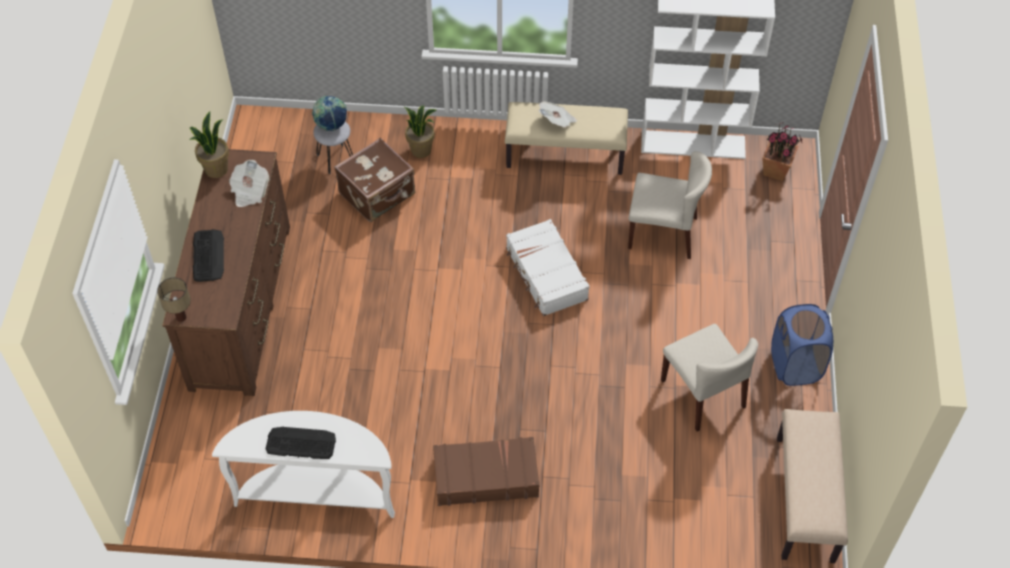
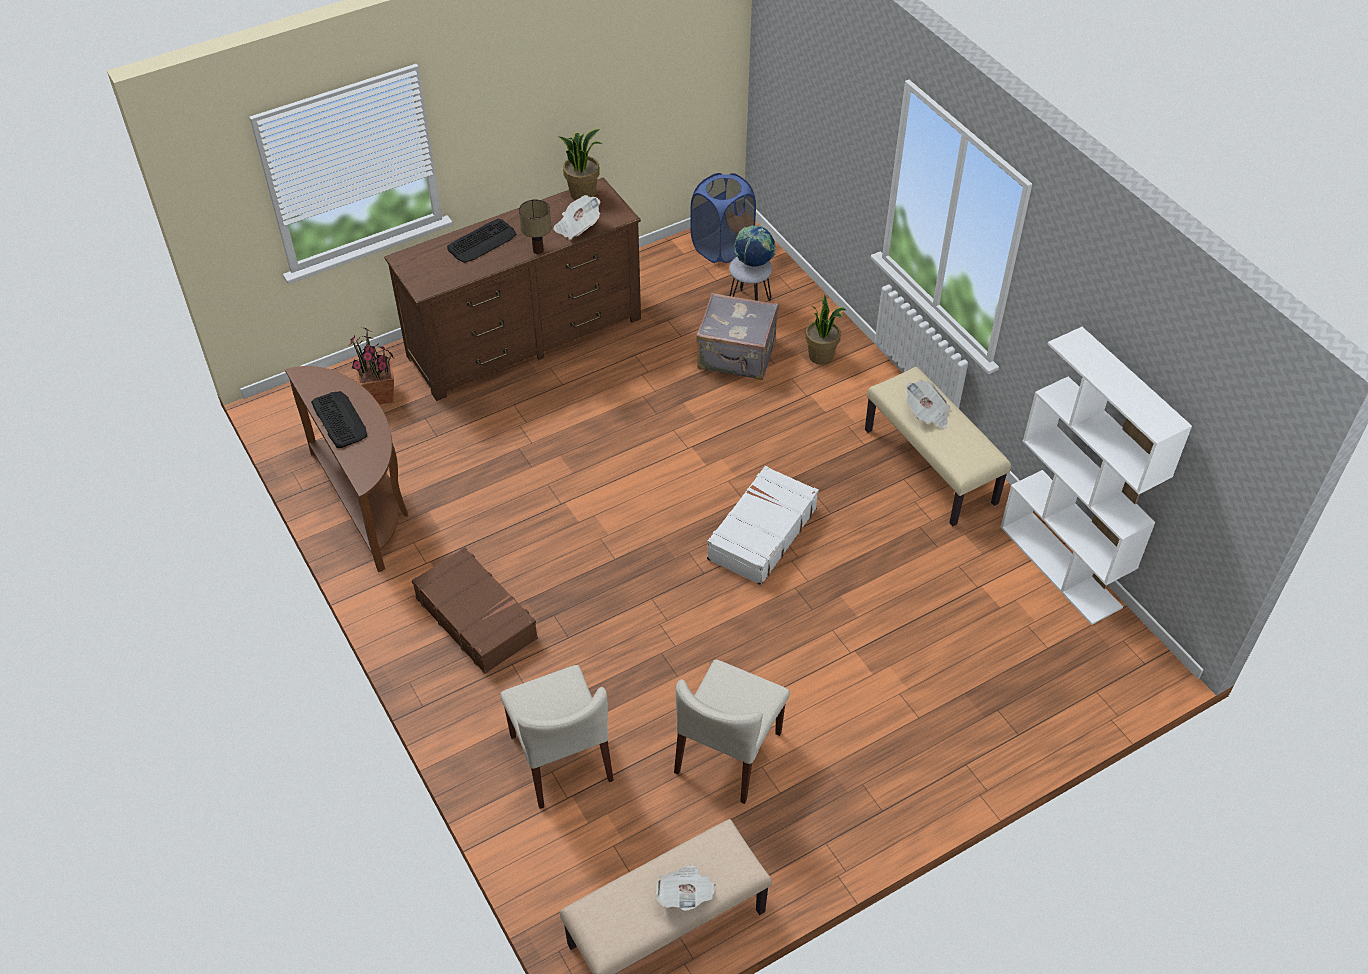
camera: 55 degrees right, 5 degrees down
table lamp [157,277,191,322] -> table lamp moved to [519,199,552,254]
white console table [212,411,395,518] -> brown console table [285,366,408,572]
brown suitcase [334,138,415,222] -> grey suitcase [696,293,778,380]
beige chair [628,151,712,259] -> beige chair moved to [500,665,614,809]
potted plant [762,122,802,181] -> potted plant moved to [349,328,396,404]
blue laundry basket [771,304,833,386] -> blue laundry basket moved to [690,173,756,263]
none -> newspaper [656,864,716,911]

